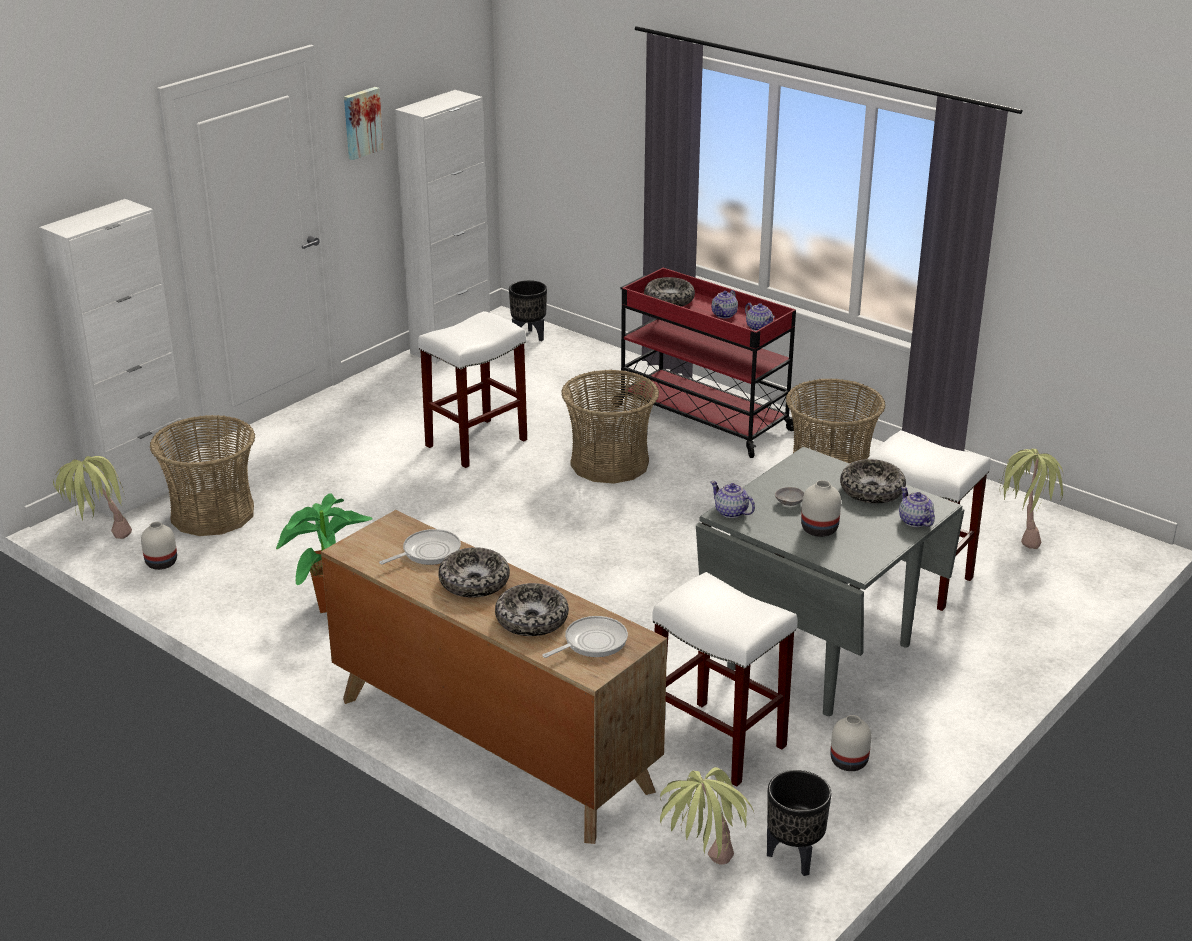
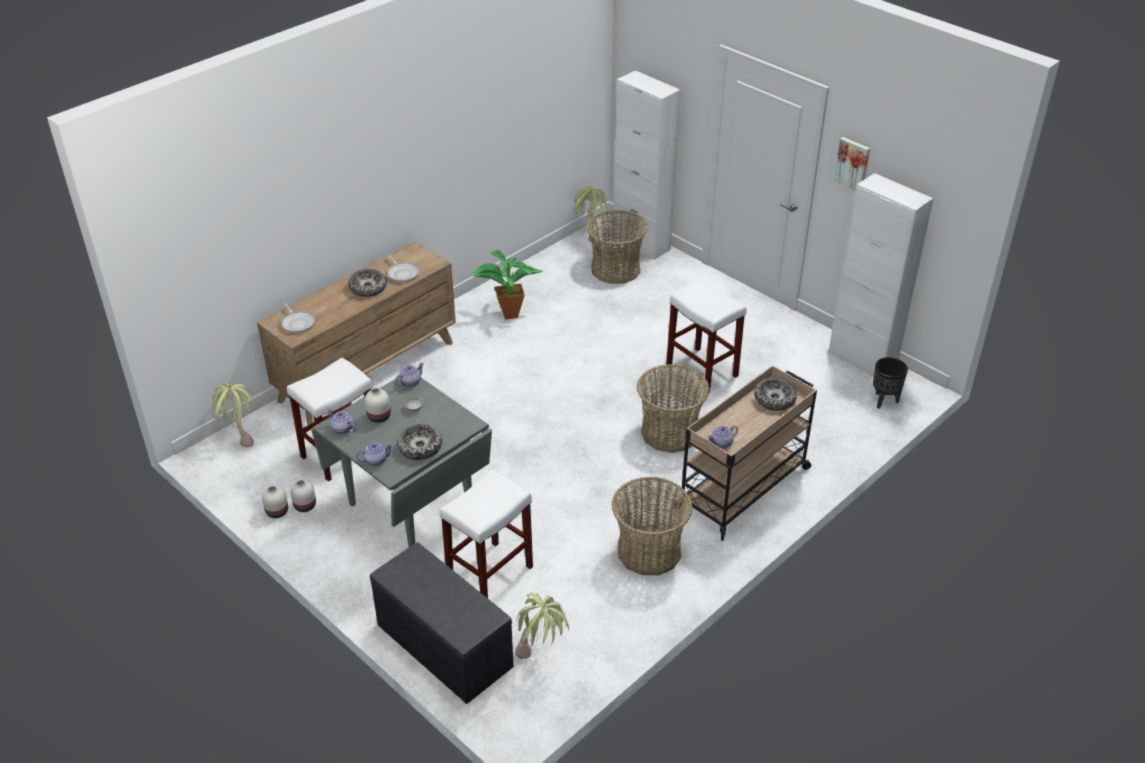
camera: 95 degrees right, 10 degrees up
white vase [141,522,177,570] -> white vase moved to [262,486,288,518]
bowl [495,583,569,636] -> none
red cart [612,268,796,458] -> beige cart [671,365,817,541]
teapot [711,290,738,319] -> teapot moved to [327,409,356,434]
black planter [767,770,832,876] -> none
none -> grey bench [370,542,514,704]

